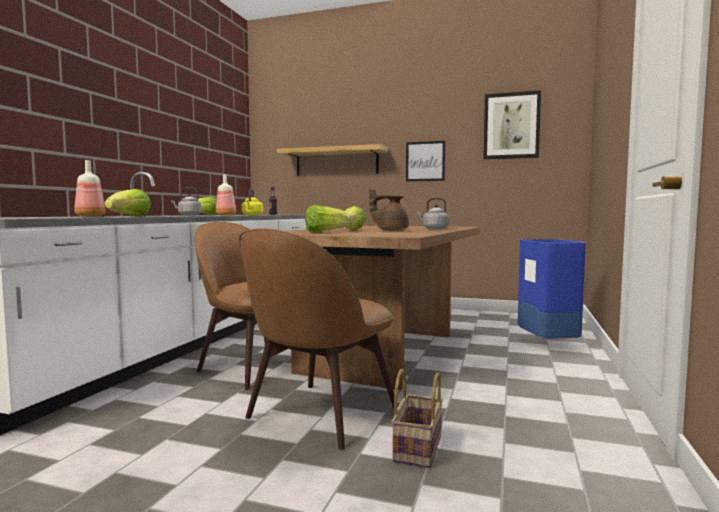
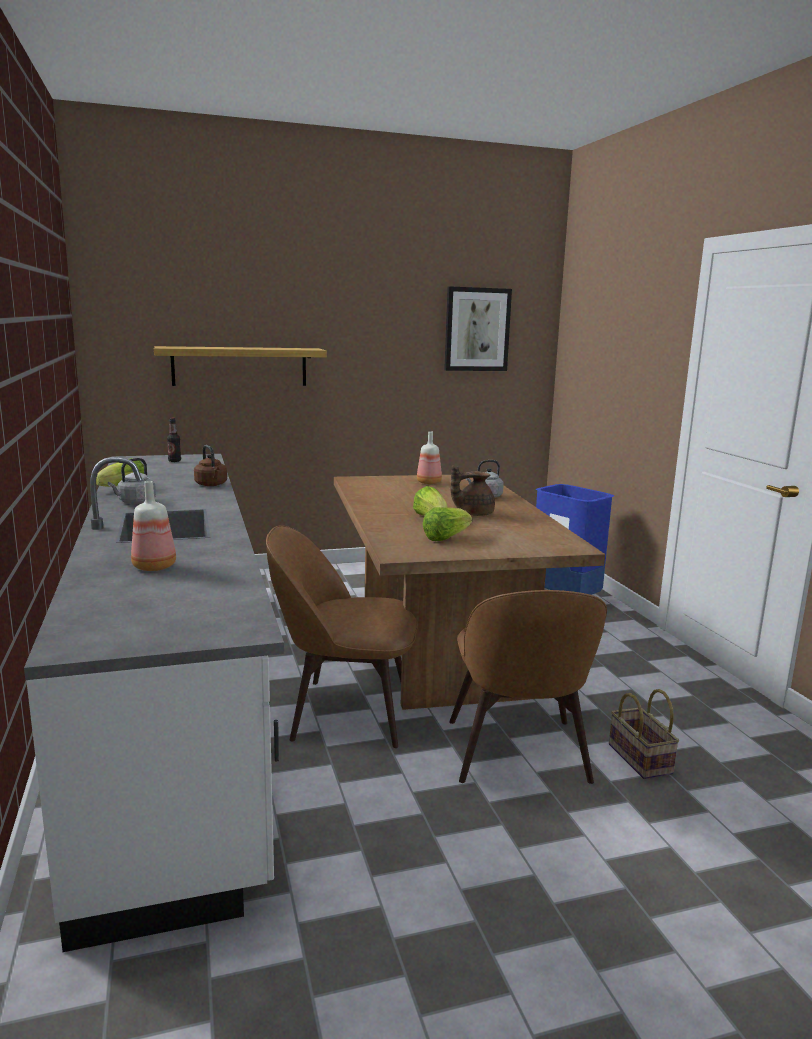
camera: 35 degrees left, 10 degrees up
lettuce [105,189,151,217] -> none
bottle [216,174,236,215] -> bottle moved to [417,431,442,484]
yellow kettle [242,189,263,215] -> brown kettle [194,445,227,486]
picture [406,141,445,181] -> none

